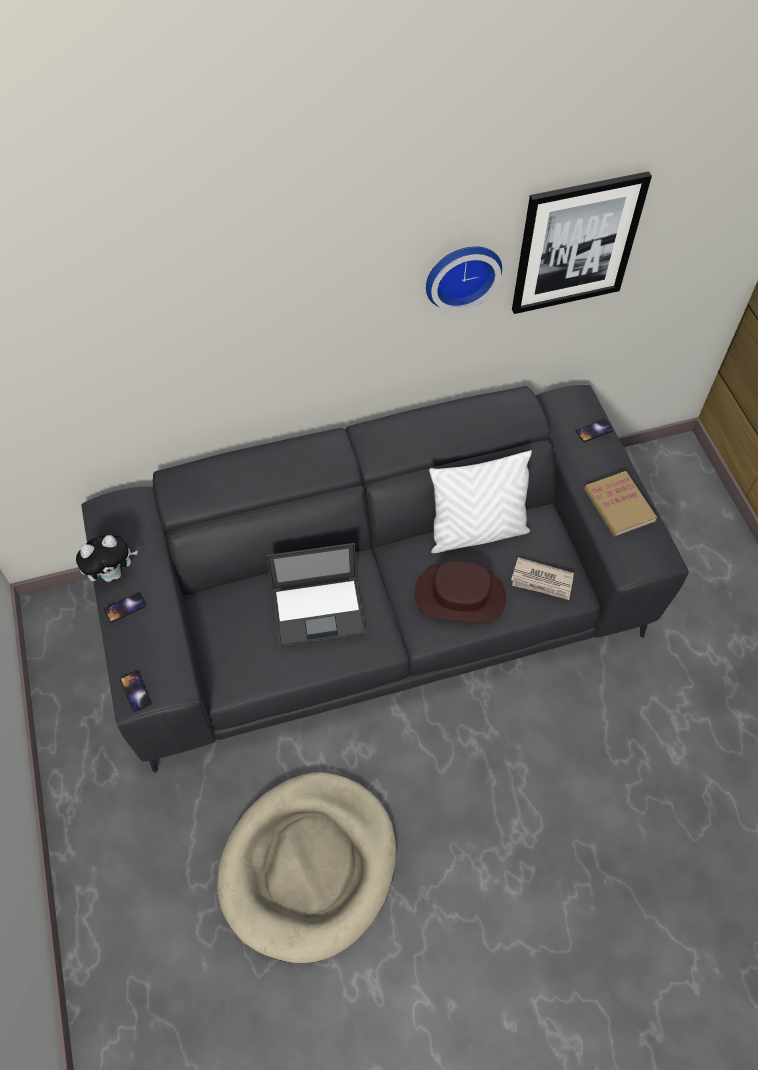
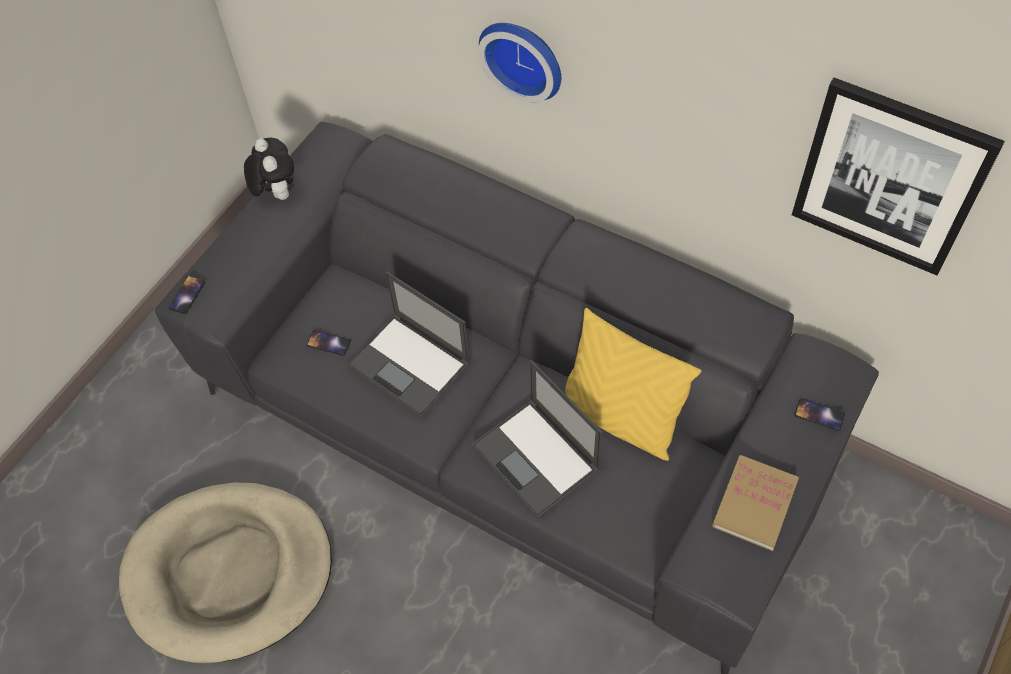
camera: 50 degrees right, 0 degrees up
plush toy [76,535,138,582] -> plush toy turned 135 degrees counterclockwise [244,138,294,200]
phone [104,592,146,623] -> phone moved to [307,330,351,356]
brown hat [414,561,506,623] -> laptop [472,360,603,518]
wall clock [426,246,502,311] -> wall clock moved to [478,23,561,102]
white pillow [429,450,532,553] -> yellow pillow [565,308,701,461]
newspaper [511,557,574,600] -> none

